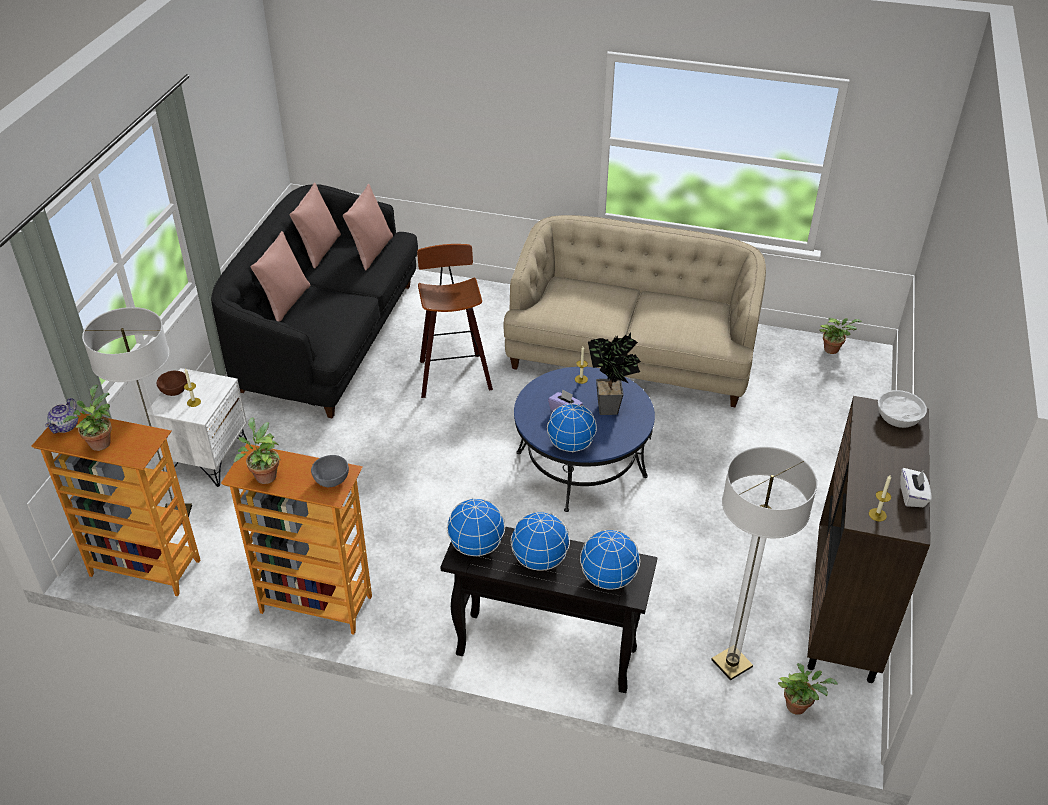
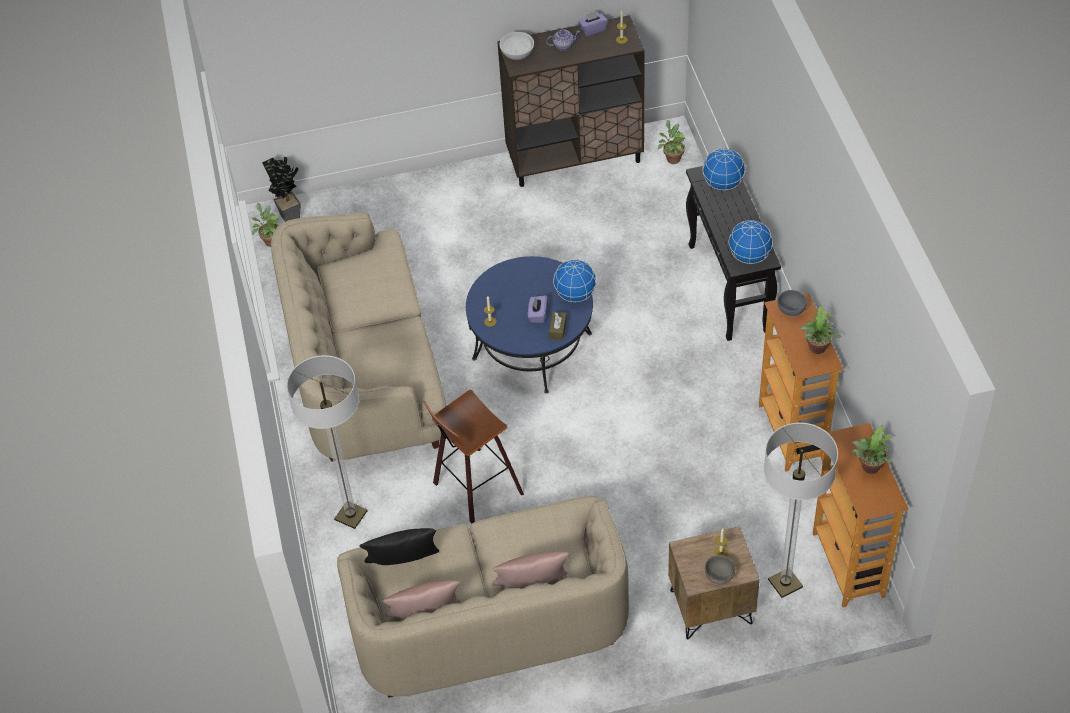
camera: 115 degrees left, 10 degrees up
teapot [45,398,78,434] -> teapot moved to [546,29,580,51]
white nightstand [151,368,248,487] -> brown nightstand [668,526,760,639]
brown bowl [156,371,187,396] -> grey bowl [705,555,735,585]
black sofa [211,184,418,419] -> beige sofa [337,496,629,698]
pink pillow [343,184,393,270] -> black pillow [360,528,439,565]
globe [511,512,570,571] -> none
potted plant [588,332,641,415] -> potted plant moved to [262,156,301,222]
floor lamp [711,447,817,681] -> floor lamp moved to [287,355,368,529]
white tissue box [900,468,932,507] -> purple tissue box [578,11,608,36]
none -> brown tissue box [549,312,567,340]

